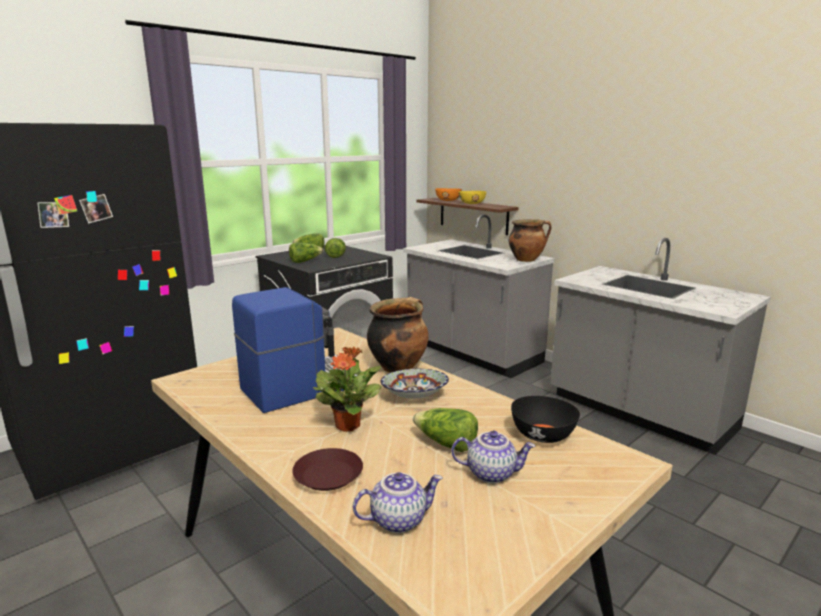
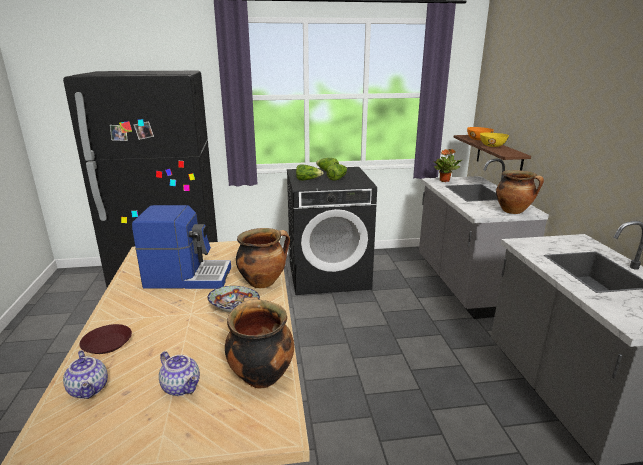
camera: 35 degrees right, 5 degrees up
potted plant [313,347,382,432] -> potted plant moved to [434,149,462,182]
teapot [353,472,443,533] -> teapot turned 45 degrees clockwise [63,350,108,399]
lettuce [413,408,478,452] -> none
black bowl [511,396,580,443] -> cooking pot [225,297,294,389]

